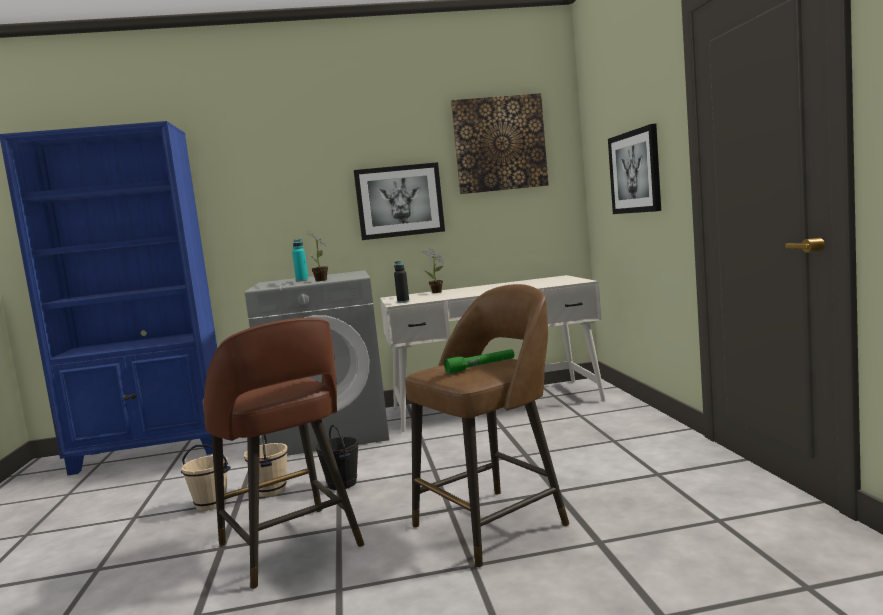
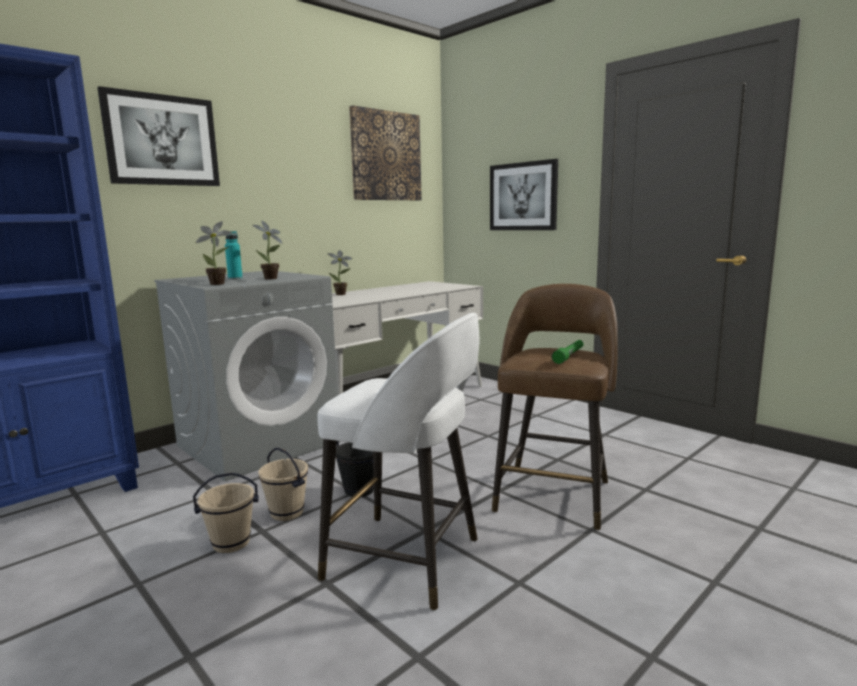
camera: 35 degrees left, 5 degrees up
brown stool [202,318,364,589] -> white stool [317,313,479,611]
picture [354,162,445,240] -> picture moved to [97,86,220,186]
black bottle [394,261,409,303] -> none
none -> potted plant [196,221,231,285]

